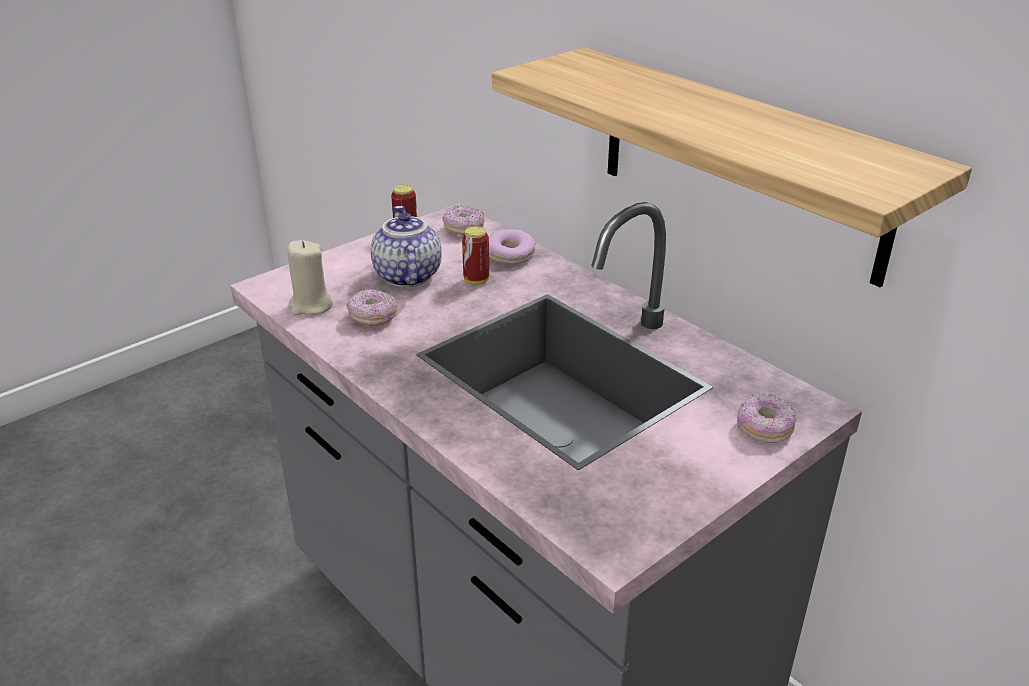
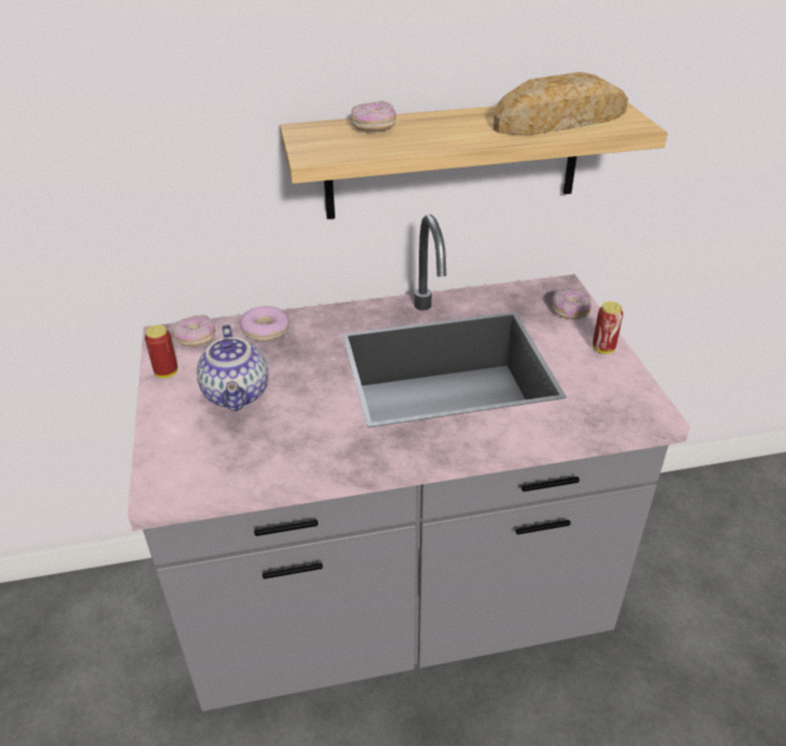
camera: 60 degrees left, 5 degrees up
beige candle [287,240,333,315] -> none
donut [347,289,397,326] -> donut moved to [351,101,396,131]
teapot [371,206,442,287] -> teapot turned 120 degrees counterclockwise [197,324,268,411]
can [462,226,489,285] -> can moved to [593,302,623,354]
none -> bread [493,72,628,135]

